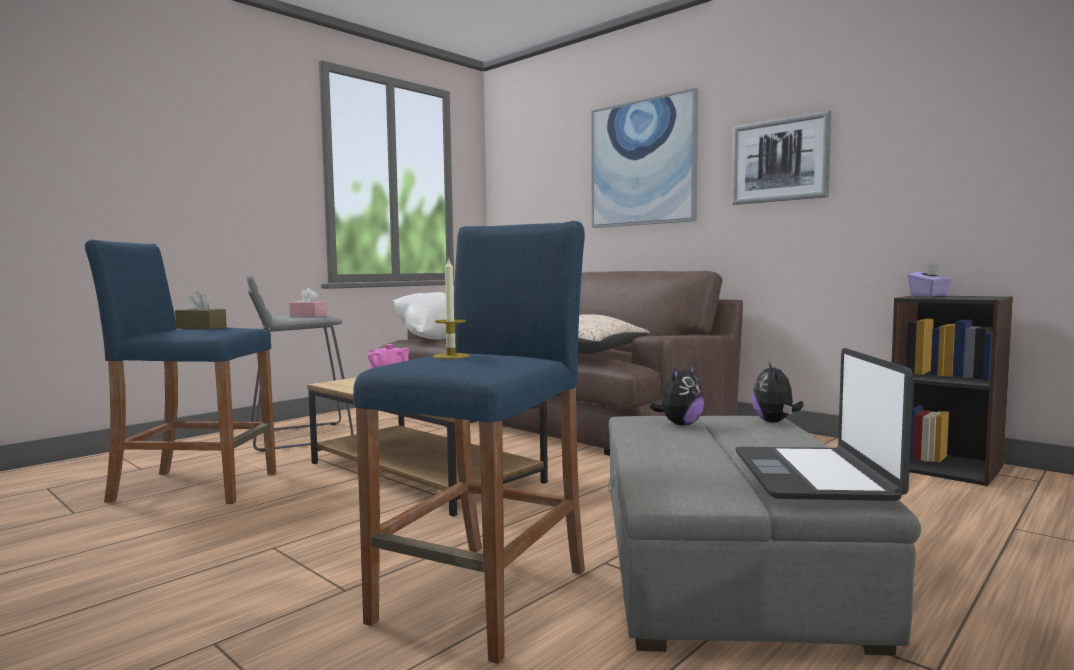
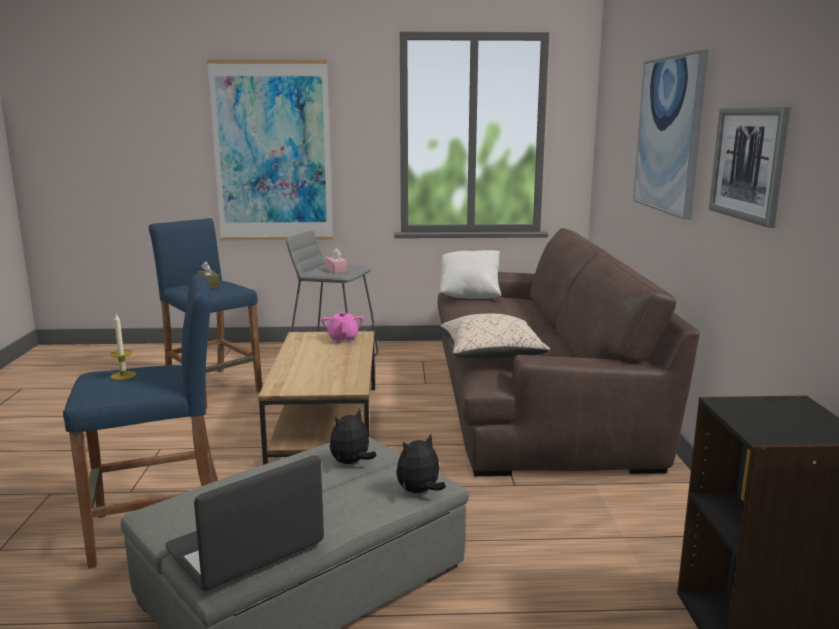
camera: 45 degrees right, 10 degrees up
plush toy [650,364,705,425] -> plush toy turned 135 degrees clockwise [330,409,376,464]
purple tissue box [908,264,952,297] -> none
none -> picture [207,60,333,240]

